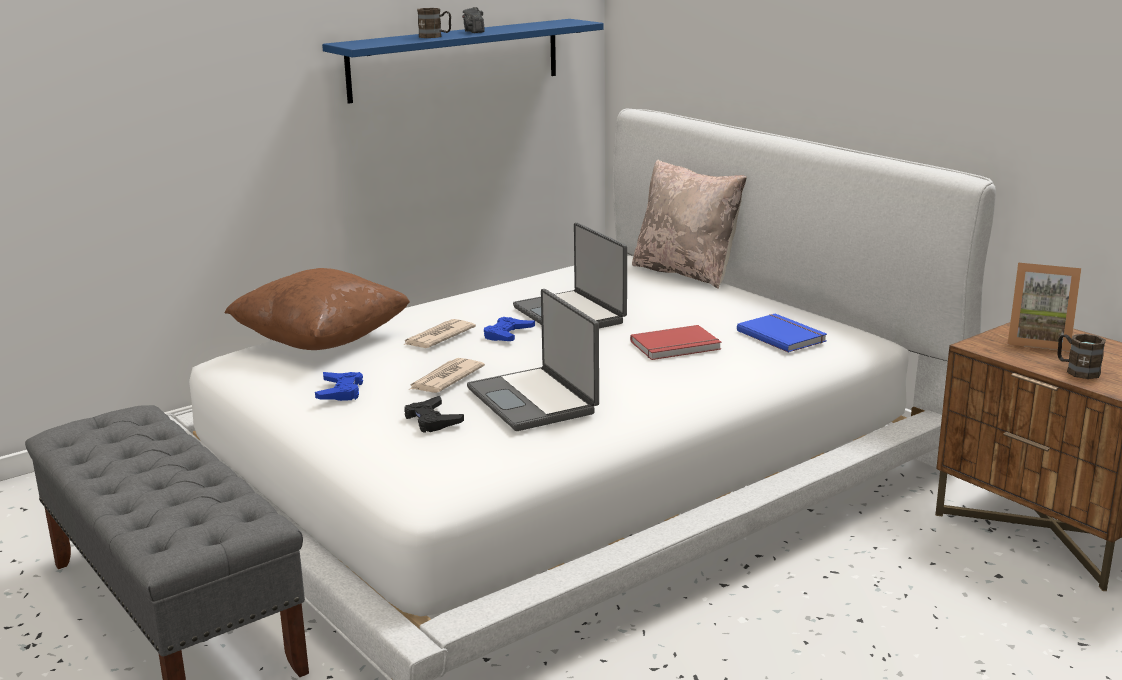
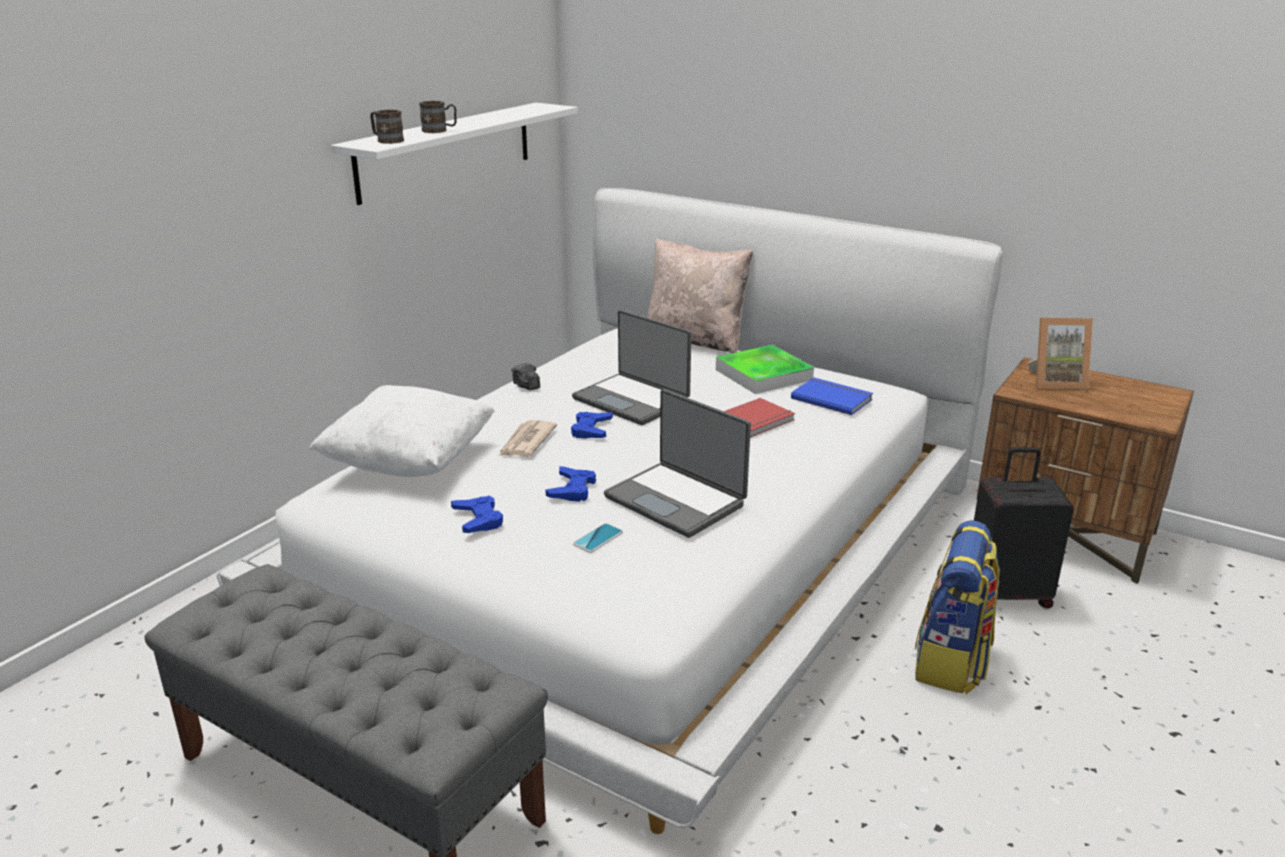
camera: 20 degrees left, 5 degrees up
brown pillow [225,268,410,350] -> white pillow [309,385,495,477]
blue shelf [322,19,604,104] -> white shelf [331,103,578,205]
black game controller [404,396,464,433] -> phone [573,523,623,553]
newspaper [410,358,485,393] -> blue game controller [546,466,596,502]
camera [462,7,485,33] -> camera moved to [511,362,540,390]
brown mug [1057,334,1106,379] -> brown mug moved to [370,109,404,144]
none -> tray [716,345,814,394]
none -> backpack [915,520,1000,694]
none -> black suitcase [974,447,1074,609]

